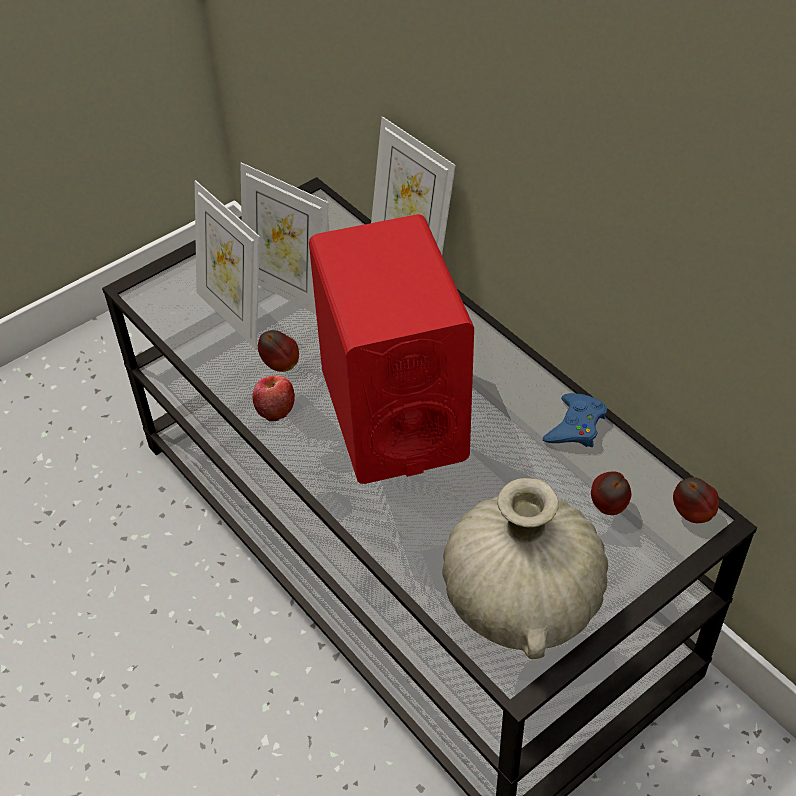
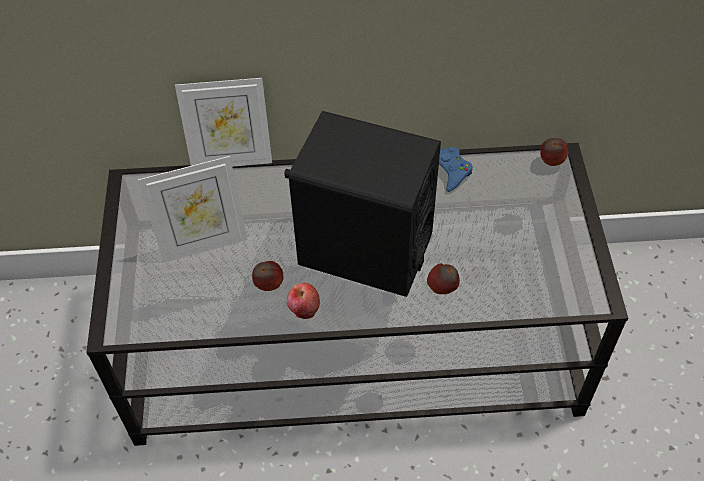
camera: 55 degrees left, 5 degrees up
picture frame [195,180,260,349] -> none
red speaker [309,214,474,484] -> black speaker [284,111,441,297]
beige vase [442,478,608,659] -> none
apple [591,471,631,515] -> apple moved to [427,264,460,294]

